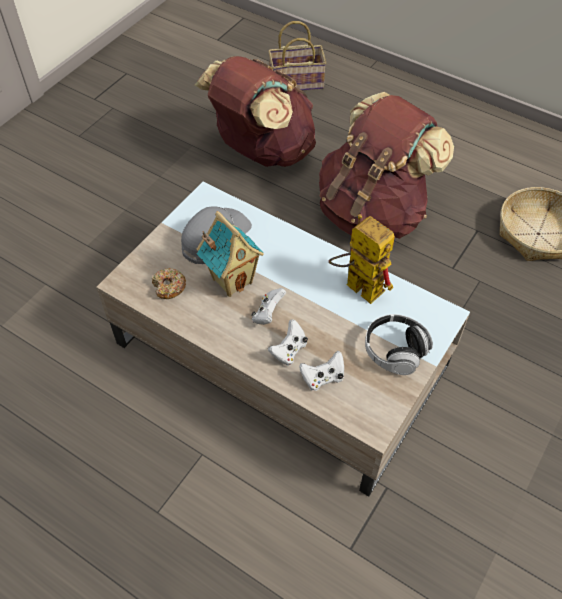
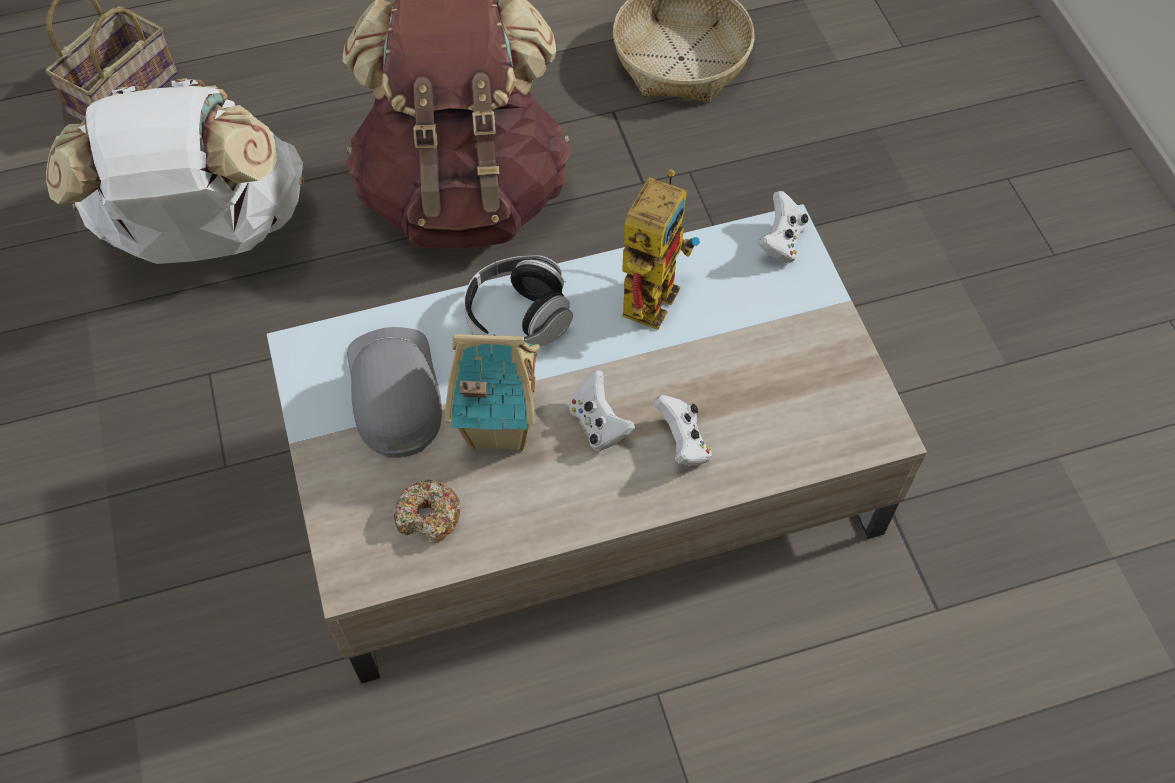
camera: 50 degrees left, 5 degrees up
brown backpack [195,56,316,167] -> white backpack [46,78,304,264]
white game controller [299,351,344,391] -> white game controller moved to [758,191,808,263]
toy robot [329,214,395,304] -> toy robot turned 120 degrees clockwise [622,169,700,330]
headphones [365,314,433,375] -> headphones moved to [464,255,573,347]

